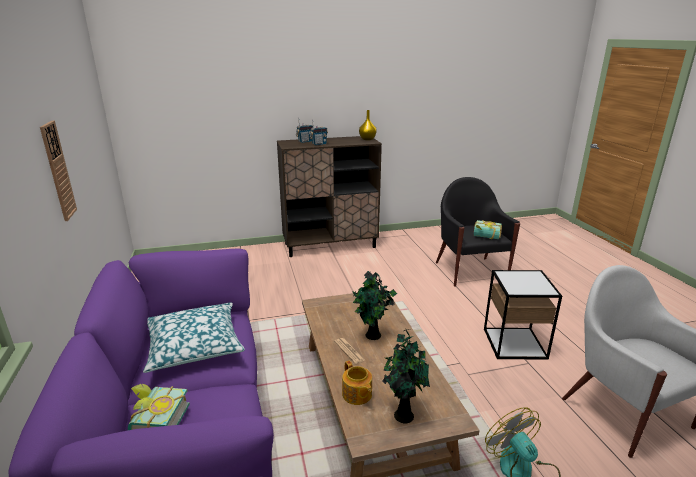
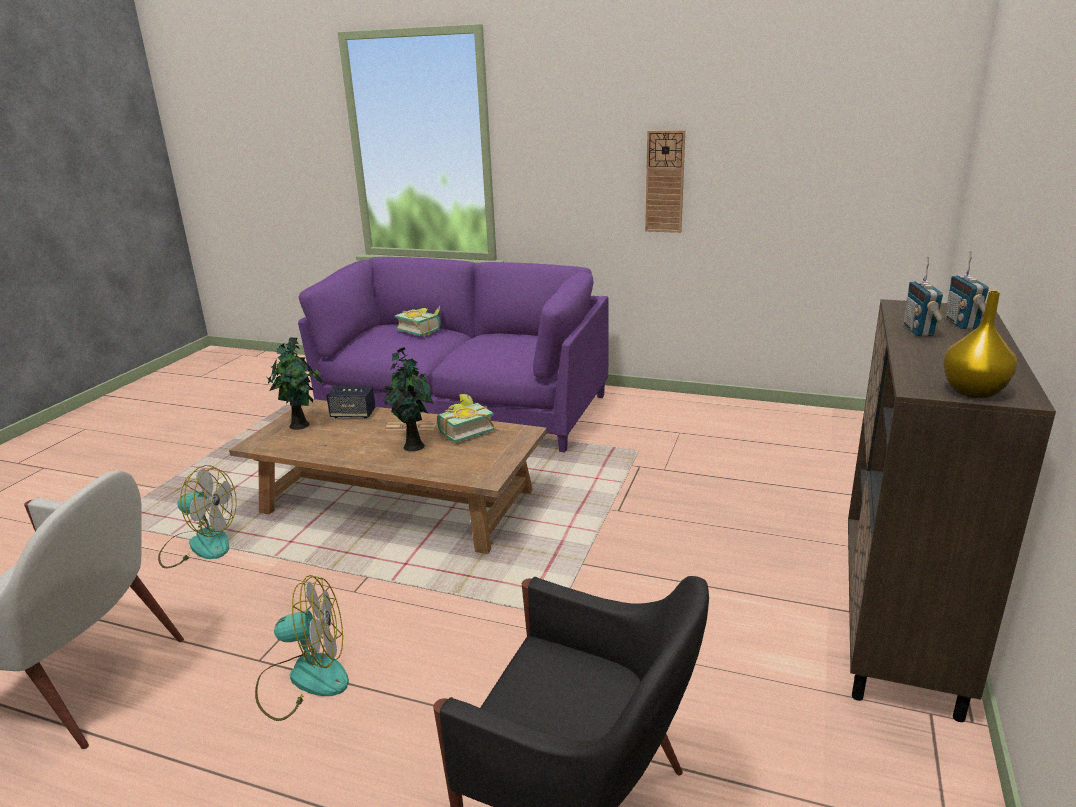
camera: 125 degrees right, 0 degrees up
pillow [143,302,245,373] -> none
teapot [342,361,372,405] -> speaker [326,386,376,418]
book [474,220,502,239] -> book moved to [437,394,494,443]
side table [484,270,562,359] -> fan [255,575,349,721]

